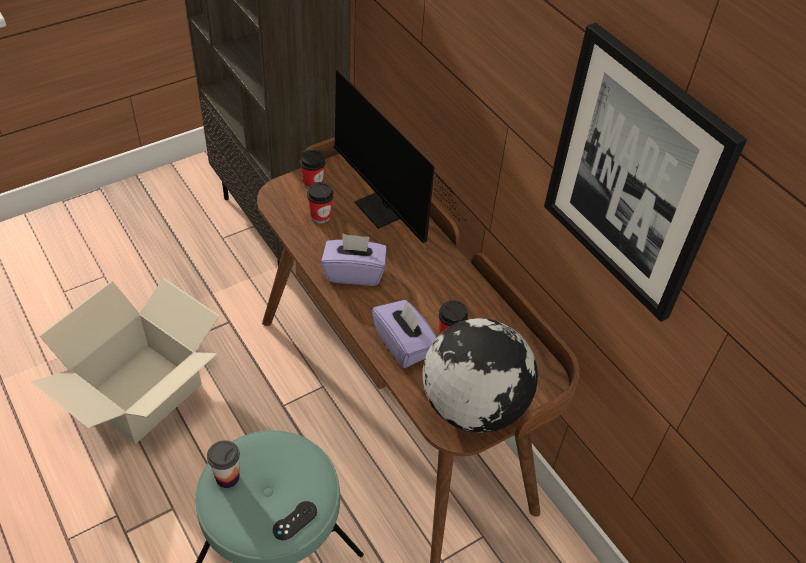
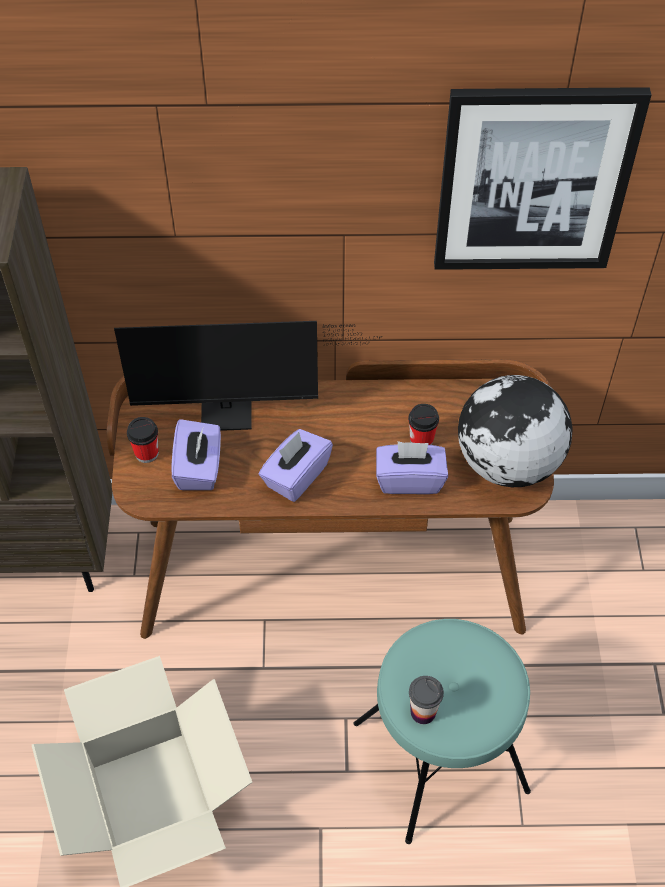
camera: 55 degrees left, 5 degrees up
black game controller [273,501,317,540] -> none
cup [307,182,334,224] -> purple tissue box [171,419,221,490]

